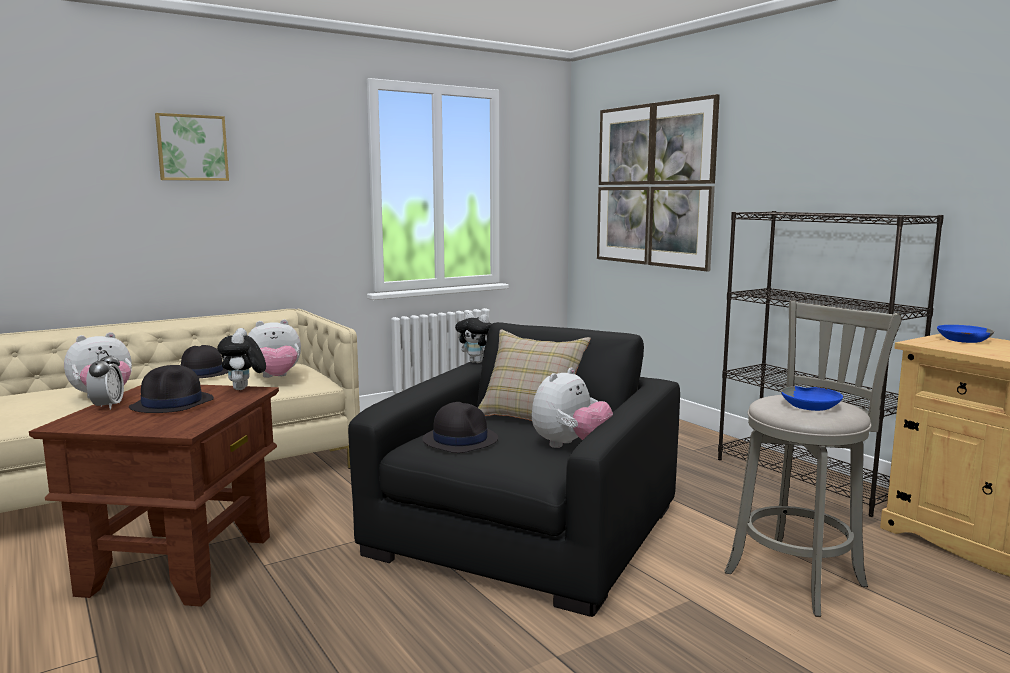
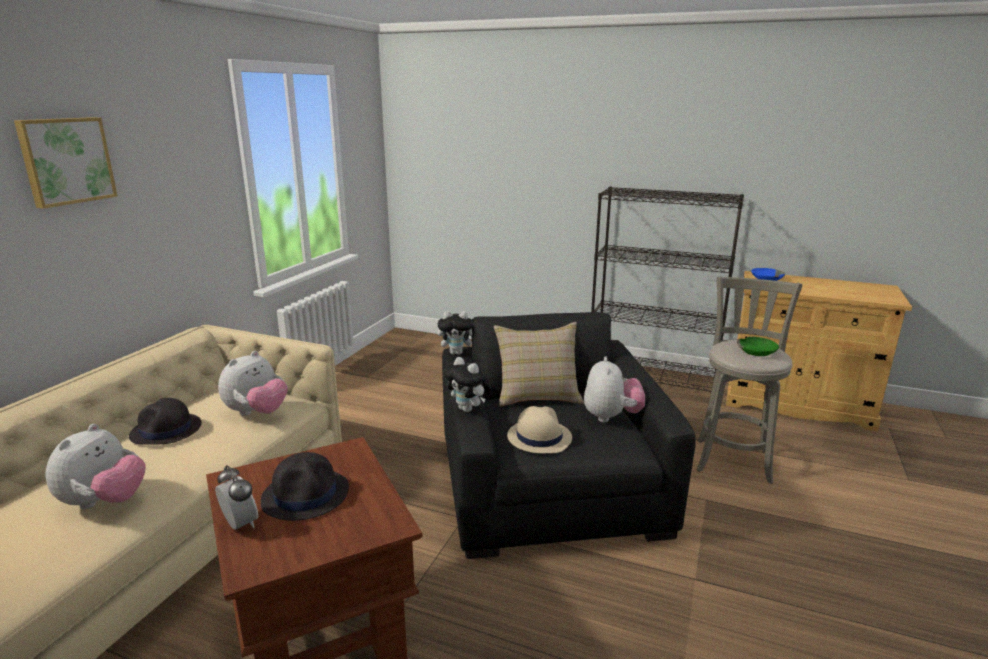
camera: 35 degrees left, 10 degrees up
plush toy [217,328,266,390] -> plush toy moved to [443,357,492,412]
black hat [422,402,498,453] -> beige hat [507,406,572,453]
picture [597,94,720,272] -> none
blue bowl [781,386,843,411] -> green bowl [737,336,779,356]

